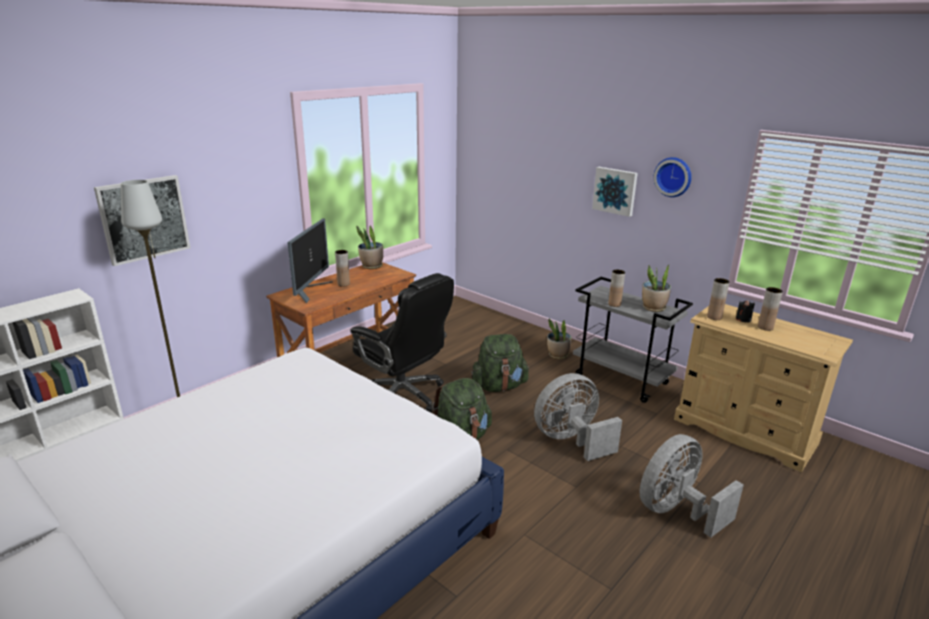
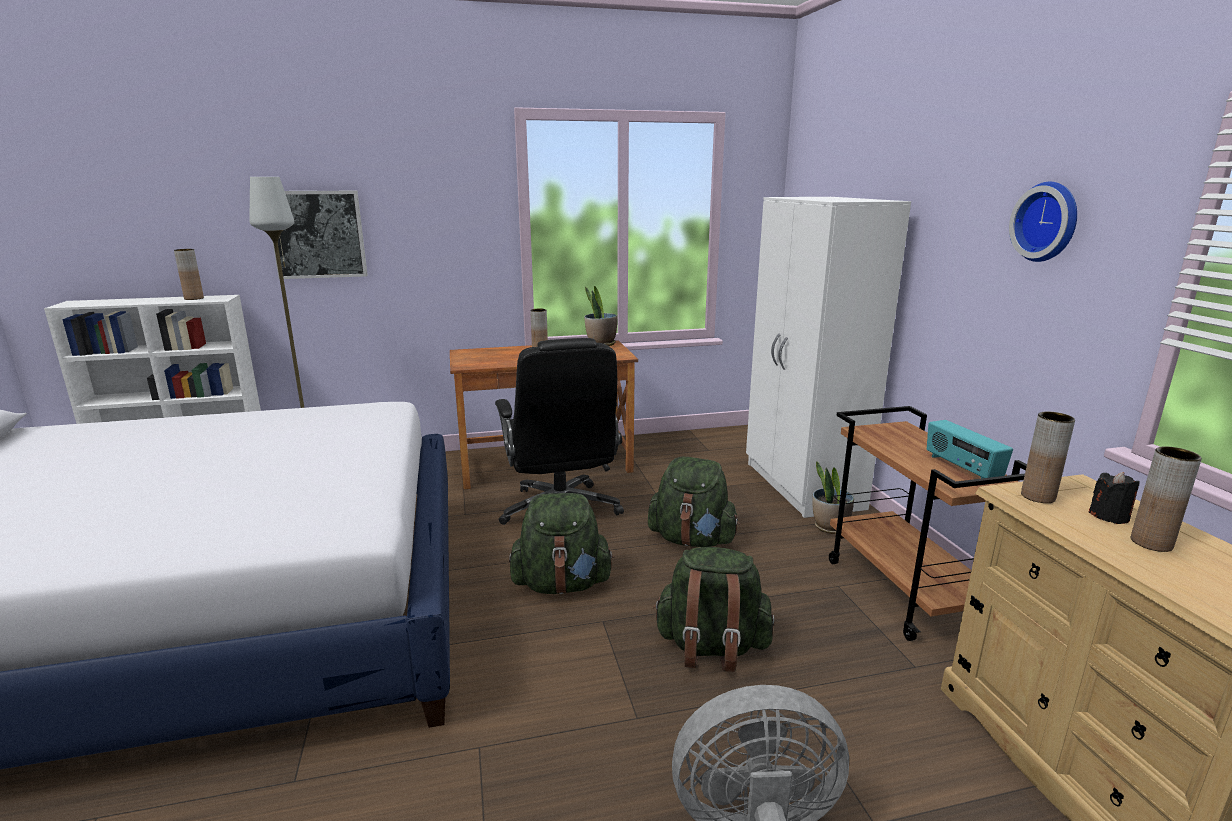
camera: 35 degrees right, 5 degrees down
monitor [287,218,333,303] -> none
grey fan [534,373,622,461] -> green backpack [653,547,775,672]
grey cart [573,277,693,403] -> brown cart [829,406,1027,641]
picture [592,167,638,217] -> none
brown vase [608,270,625,307] -> brown vase moved to [174,249,204,300]
potted plant [642,264,671,312] -> radio [927,420,1013,479]
none -> white wardrobe [746,197,911,518]

